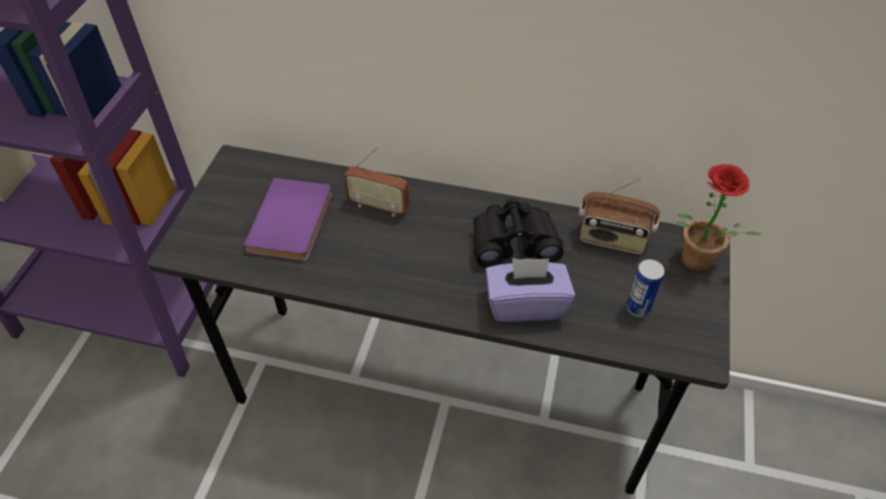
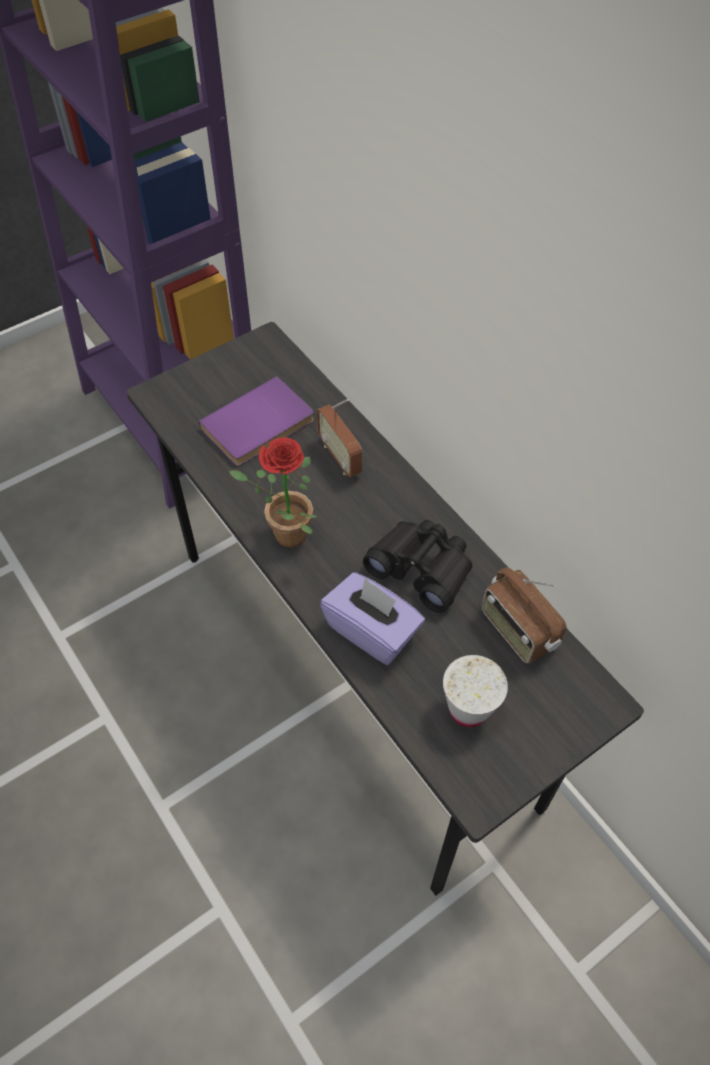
camera: 40 degrees right, 5 degrees up
can [626,259,665,317] -> white cup [443,655,508,727]
potted plant [676,164,762,272] -> potted plant moved to [229,437,316,547]

